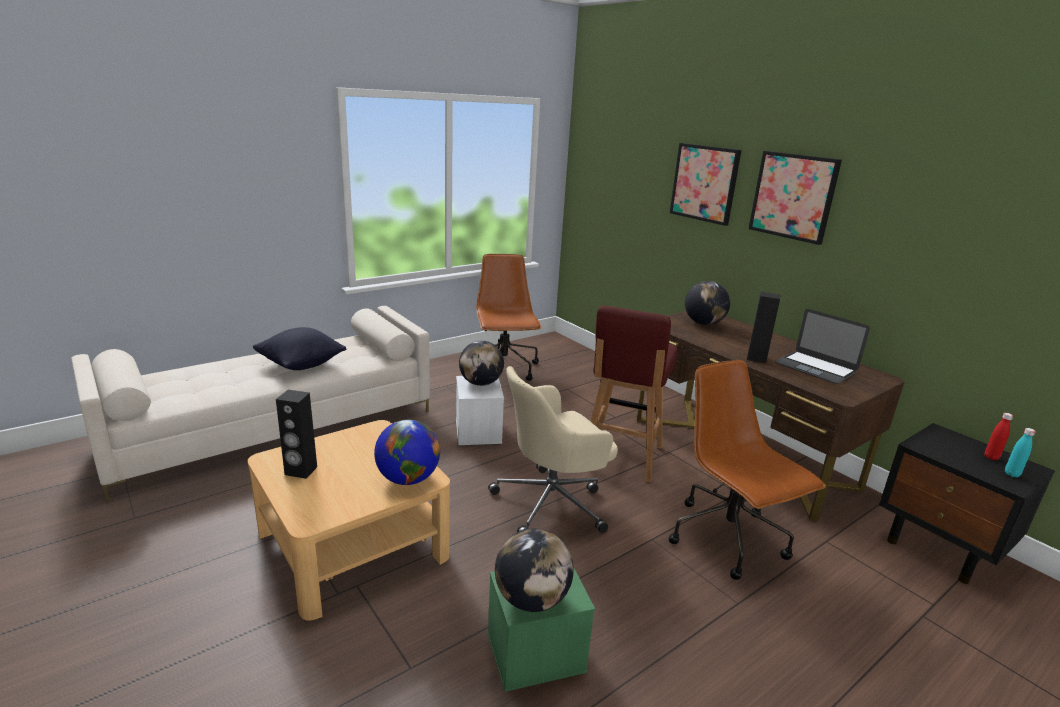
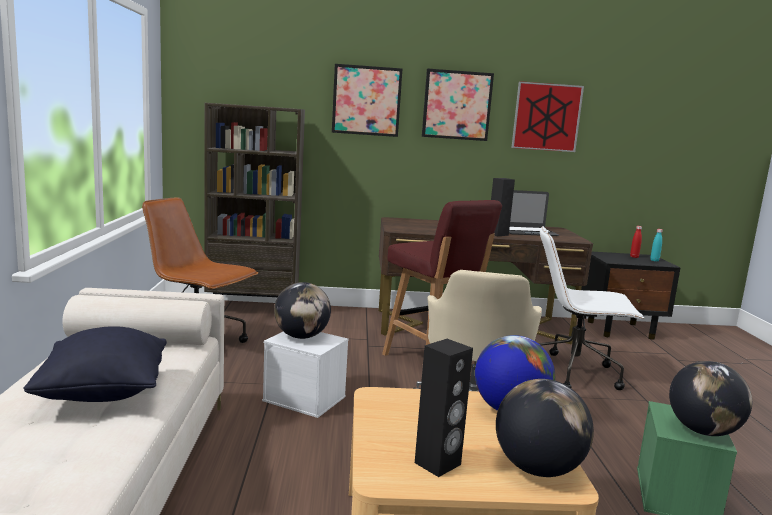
camera: 55 degrees left, 10 degrees down
brown office chair [669,360,826,580] -> white office chair [538,226,644,390]
globe [685,281,730,325] -> globe moved to [496,379,594,477]
none -> brown bookcase [204,103,305,297]
none -> picture [512,81,584,152]

